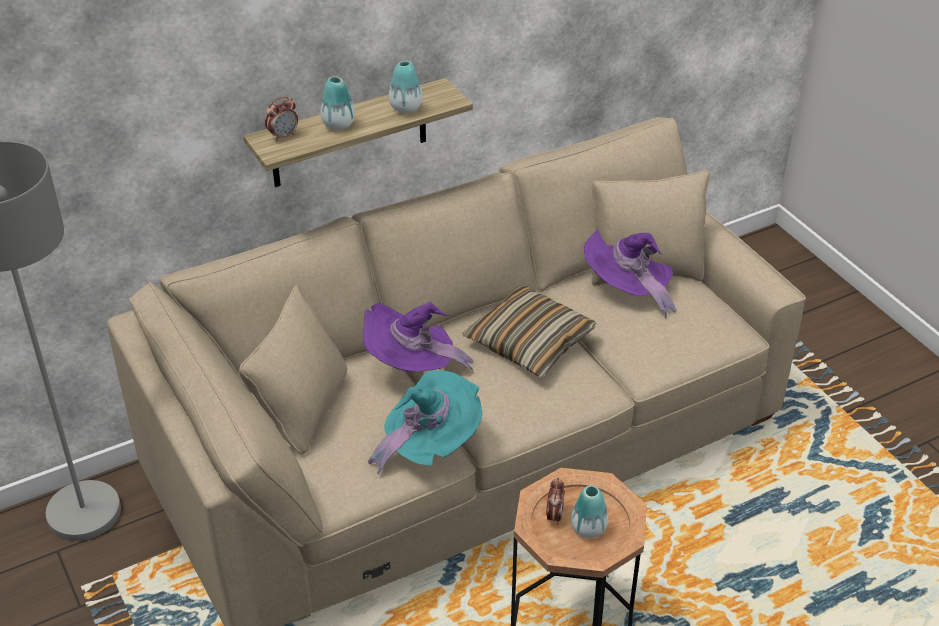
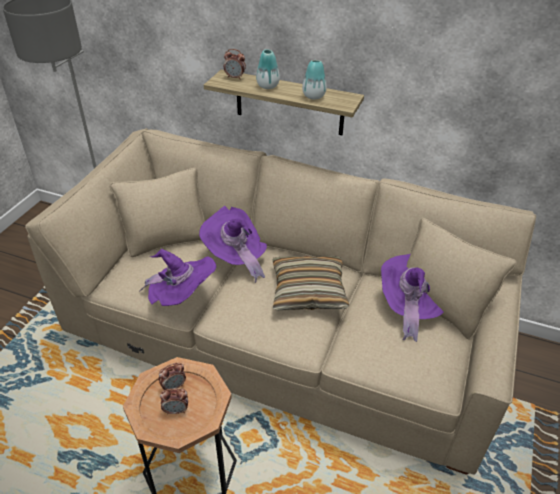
camera: 50 degrees right, 0 degrees up
turquoise hat [368,370,482,475] -> purple hat [139,249,216,306]
vase [571,485,608,538] -> alarm clock [160,389,188,415]

